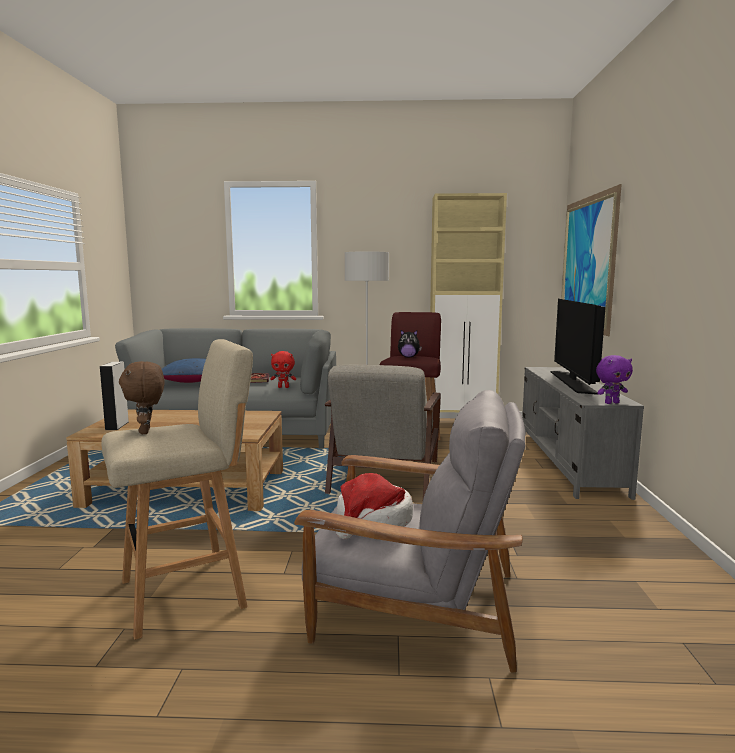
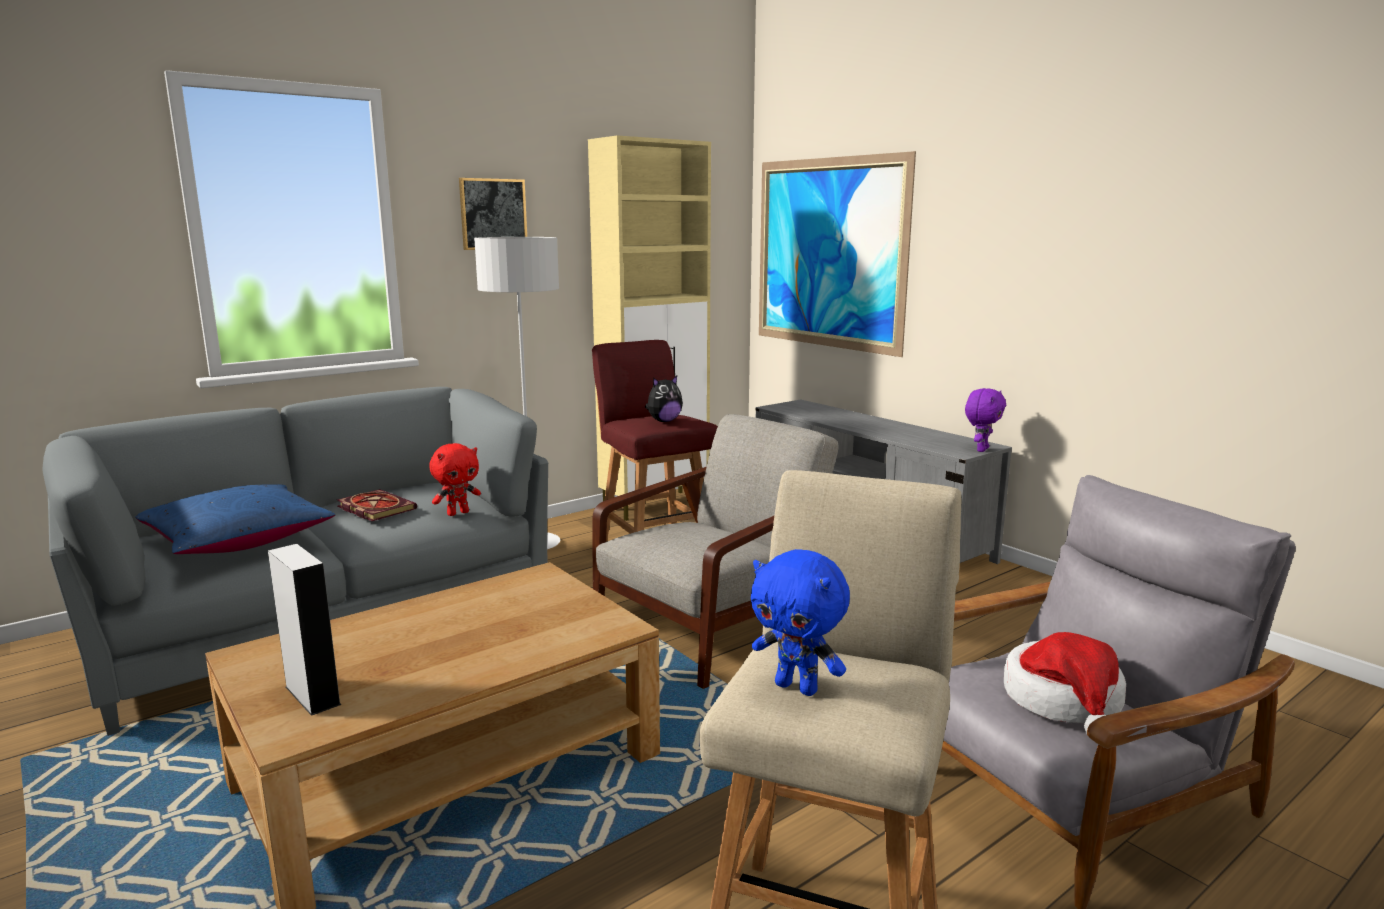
camera: 40 degrees left, 5 degrees up
brown plush toy [119,361,165,434] -> blue plush toy [751,549,850,696]
grey armchair [325,365,441,499] -> grey armchair turned 105 degrees counterclockwise [592,414,839,689]
television [551,299,605,395] -> none
none -> picture [459,178,527,250]

